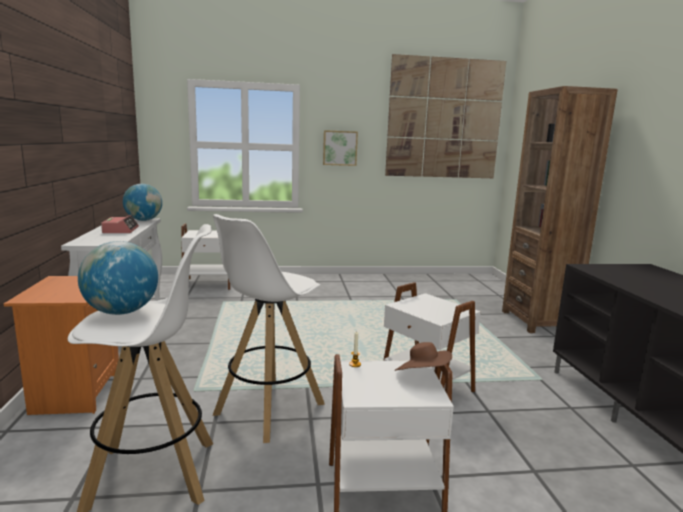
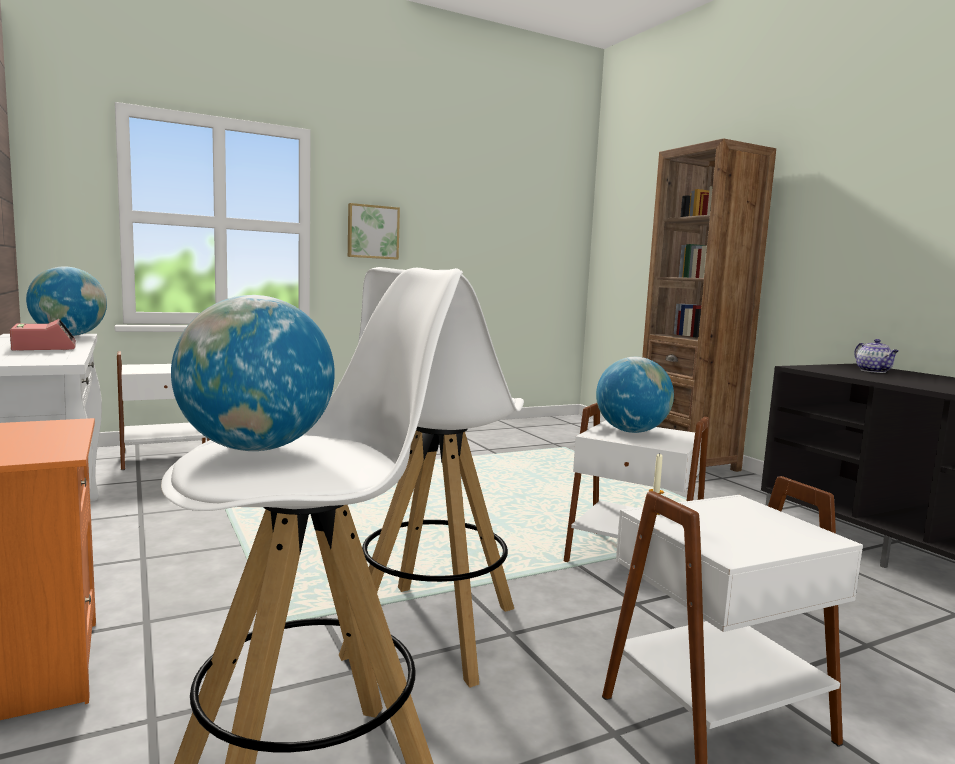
camera: 20 degrees left, 5 degrees down
picture [385,54,506,178] -> none
brown hat [395,342,452,371] -> none
none -> globe [596,357,674,433]
none -> teapot [854,339,899,373]

